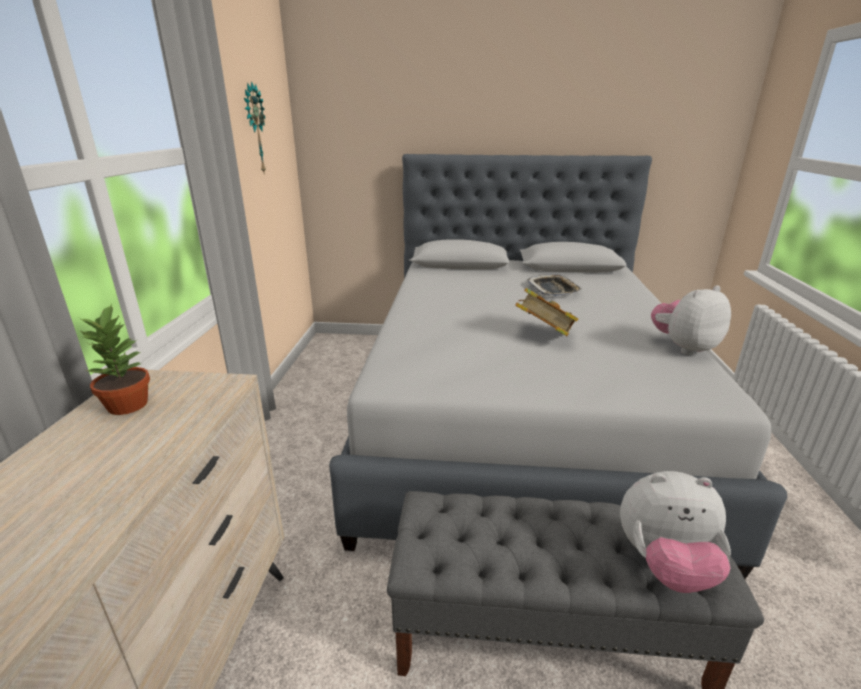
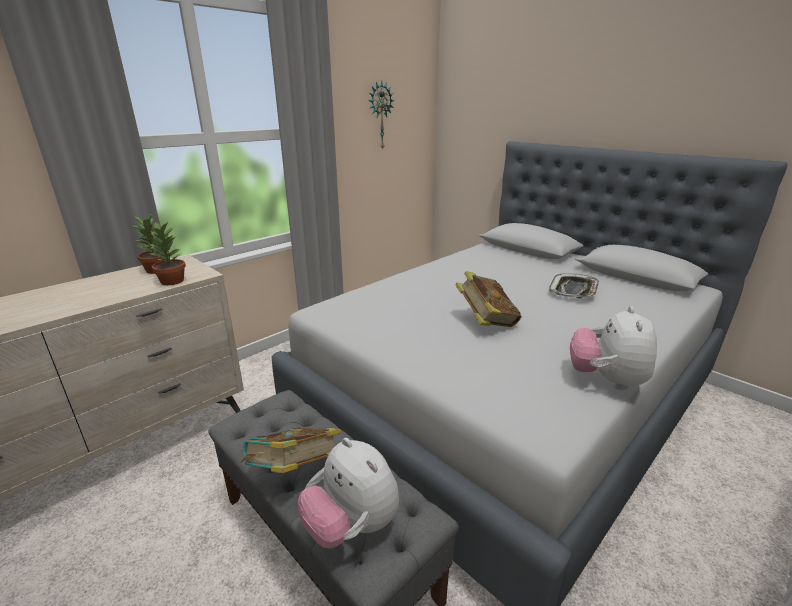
camera: 40 degrees right, 0 degrees up
plush toy [651,285,731,355] -> plush toy turned 90 degrees counterclockwise [570,306,657,390]
none -> potted plant [148,222,186,285]
none -> book [241,427,341,473]

